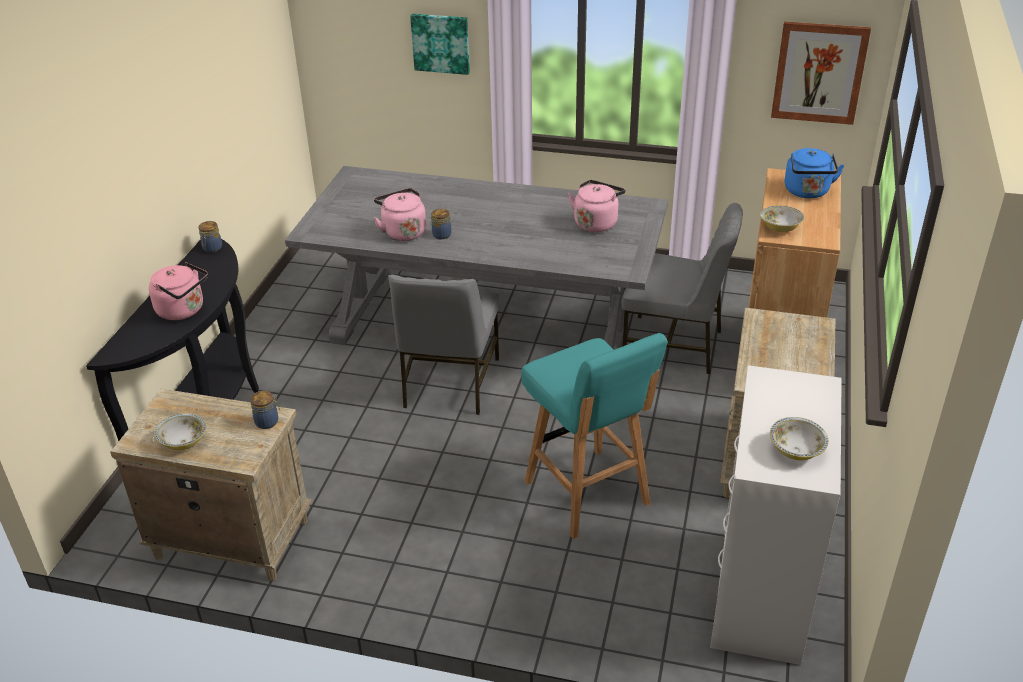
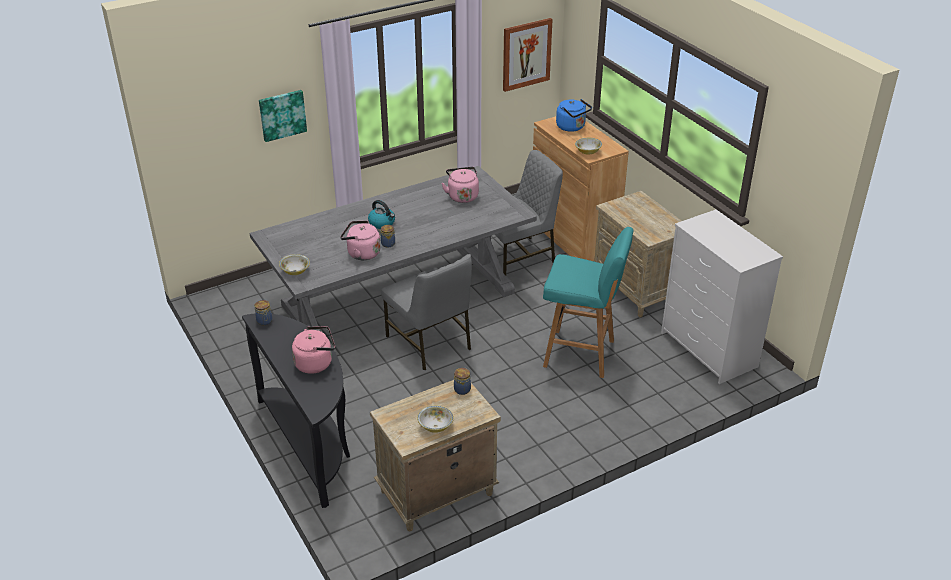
camera: 45 degrees left, 0 degrees up
bowl [770,417,829,460] -> bowl moved to [279,254,310,275]
none -> kettle [368,200,395,229]

